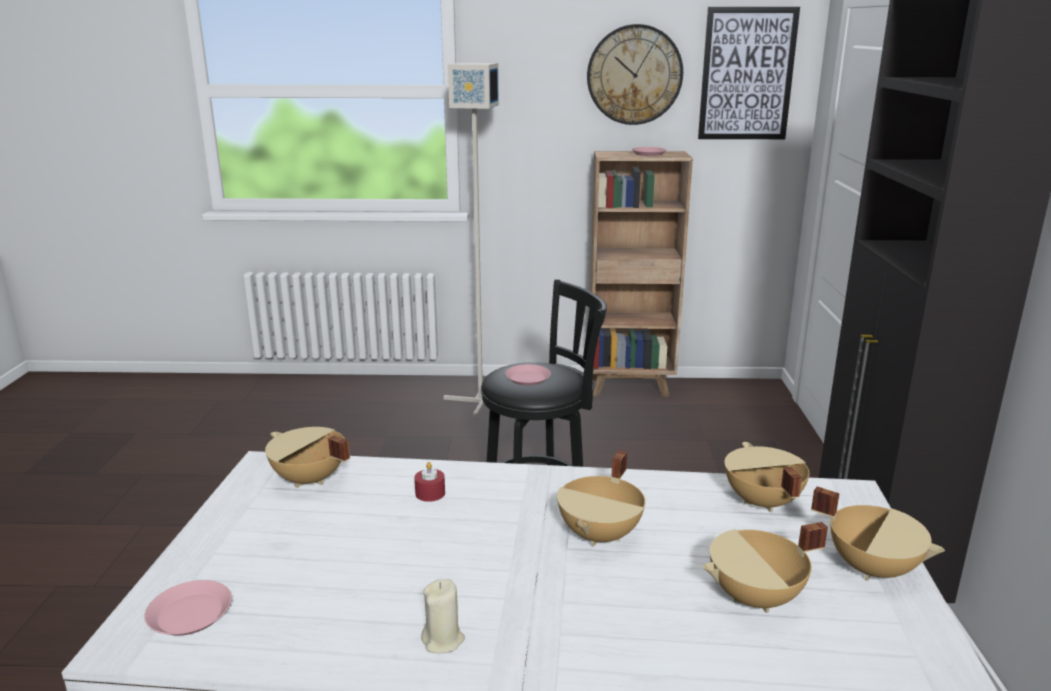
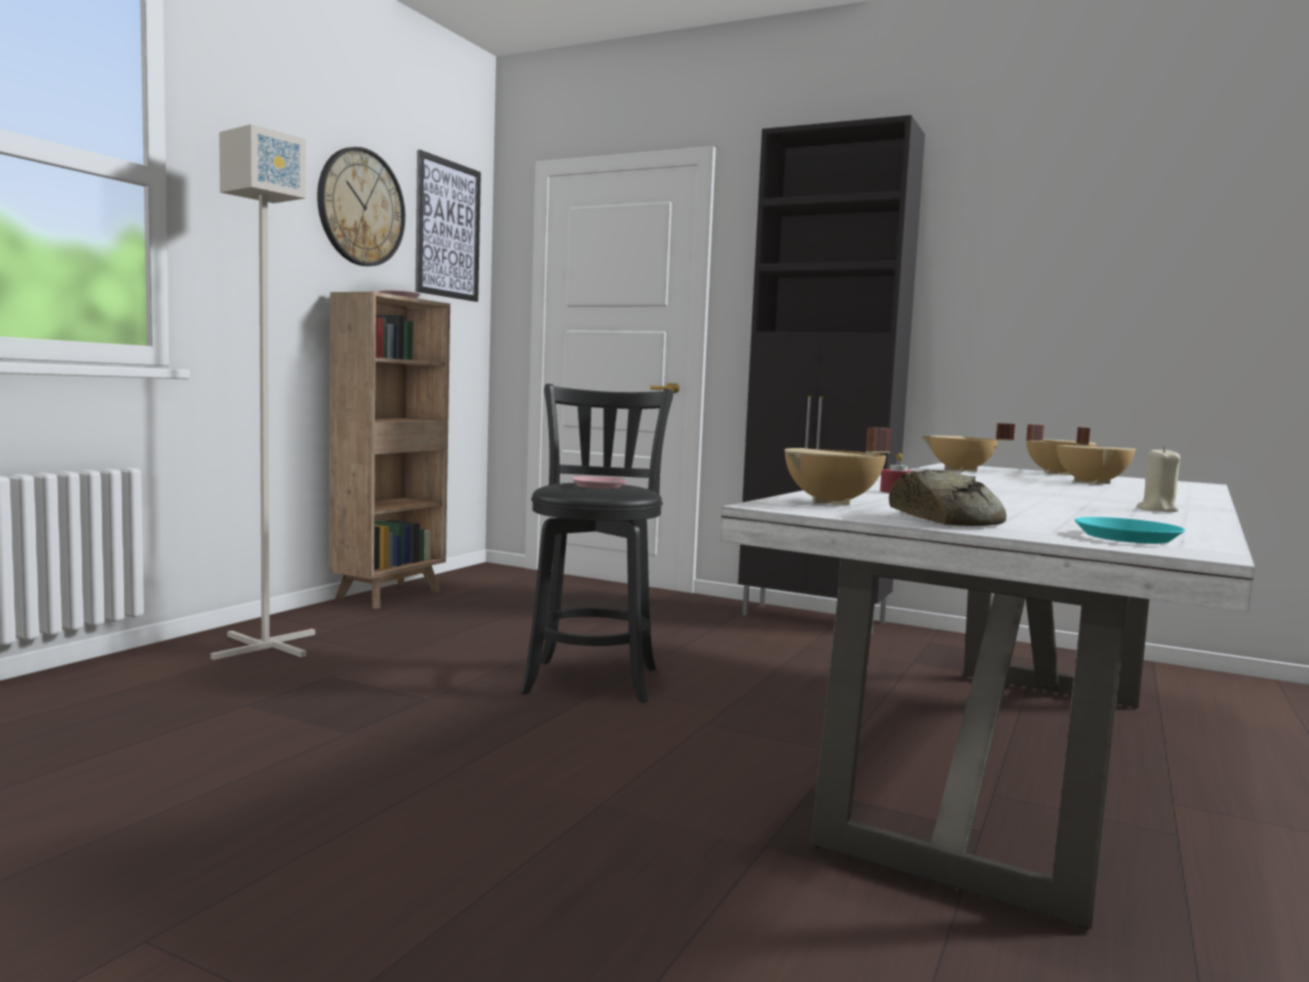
camera: 65 degrees left, 15 degrees down
pink plate [144,580,232,636] -> turquoise plate [1075,517,1185,544]
beige cooking pot [557,450,645,546] -> none
none -> bread [889,470,1006,526]

